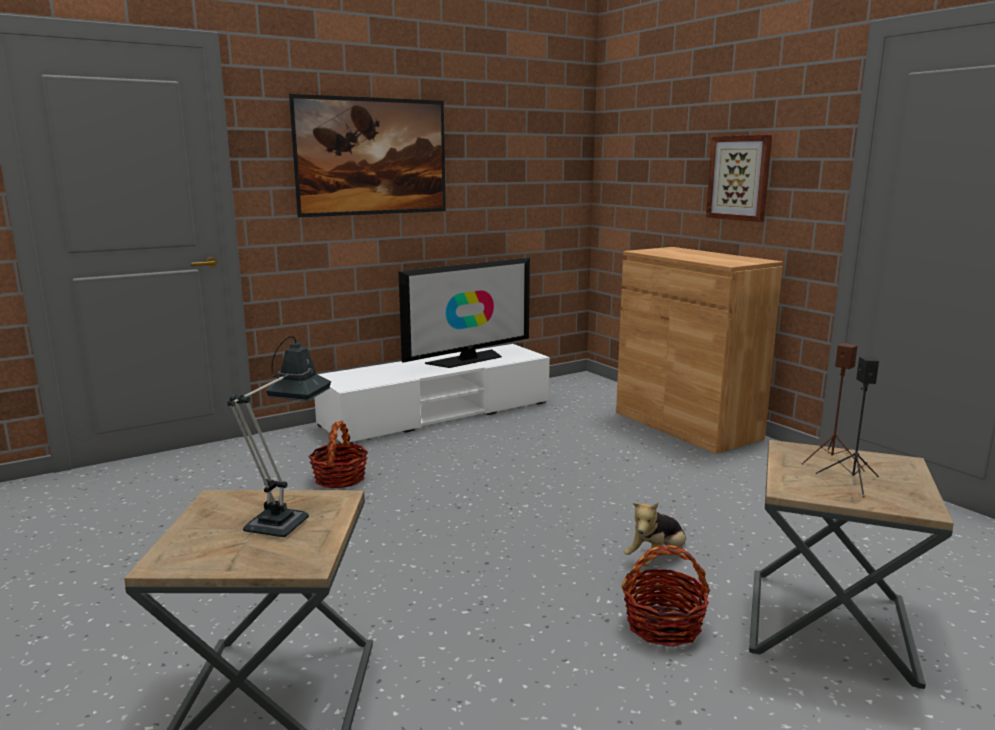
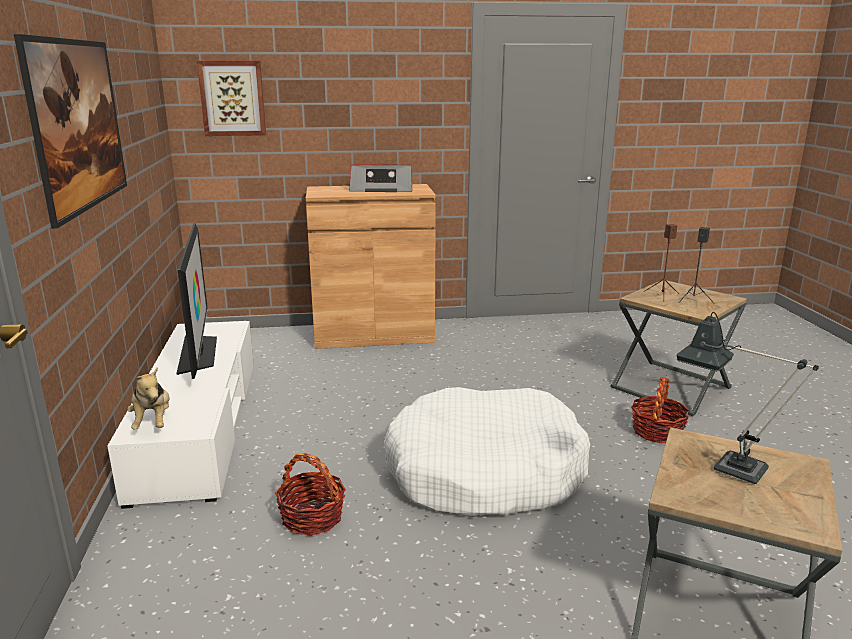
camera: 65 degrees left, 5 degrees up
plush toy [624,502,686,566] -> plush toy moved to [127,368,169,429]
picture [706,135,772,222] -> picture moved to [197,61,266,136]
none -> radio [349,164,412,192]
none -> white dog bed [384,387,590,517]

